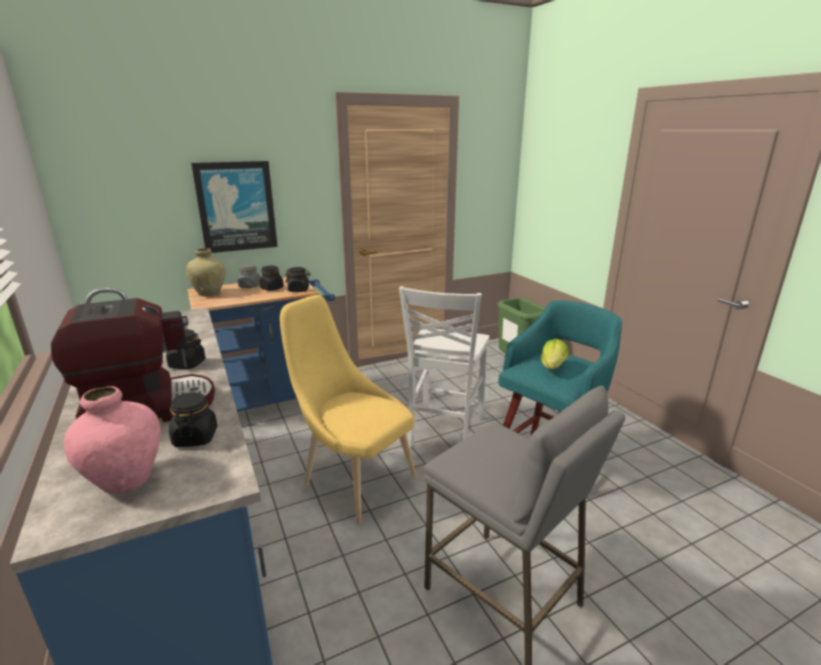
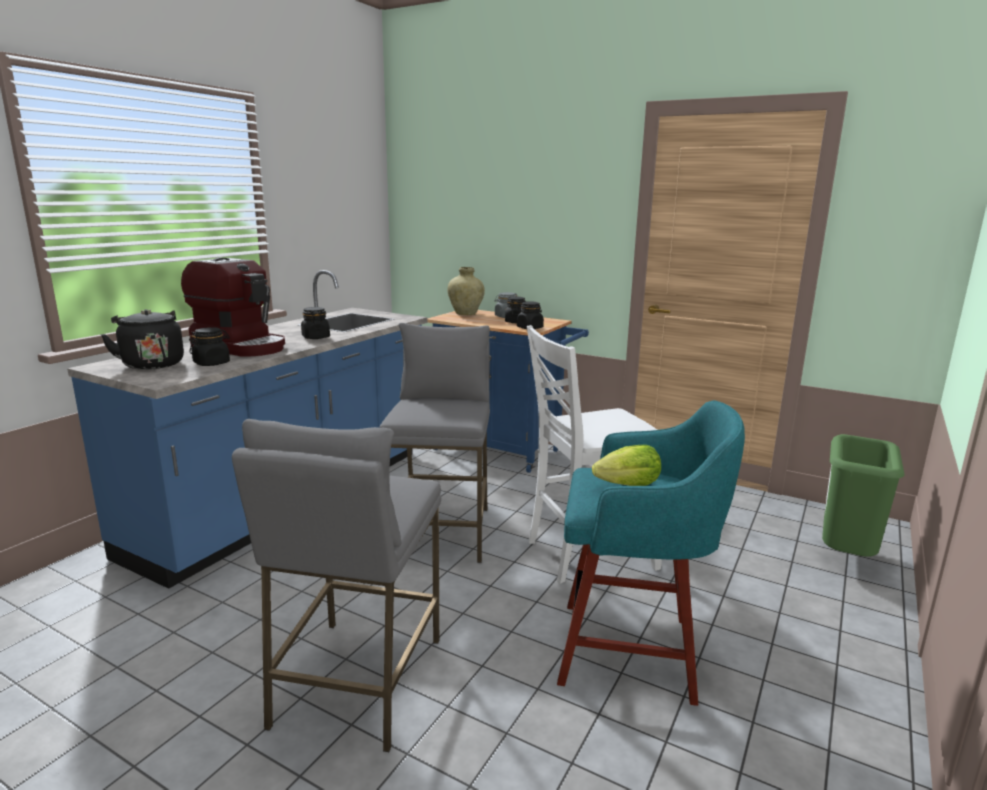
camera: 55 degrees right, 5 degrees down
pink vase [64,386,161,494] -> black kettle [101,309,184,370]
picture [191,161,278,253] -> none
yellow chair [280,295,417,524] -> grey stool [379,323,490,563]

